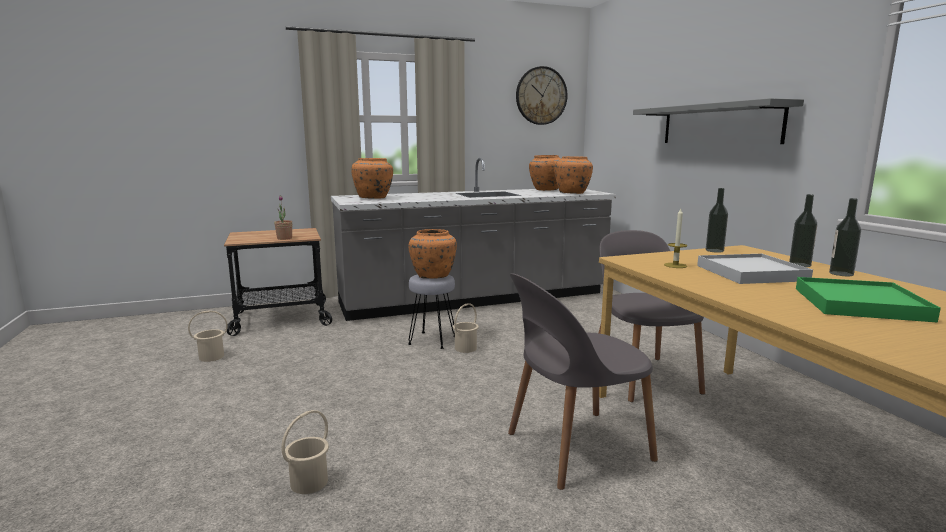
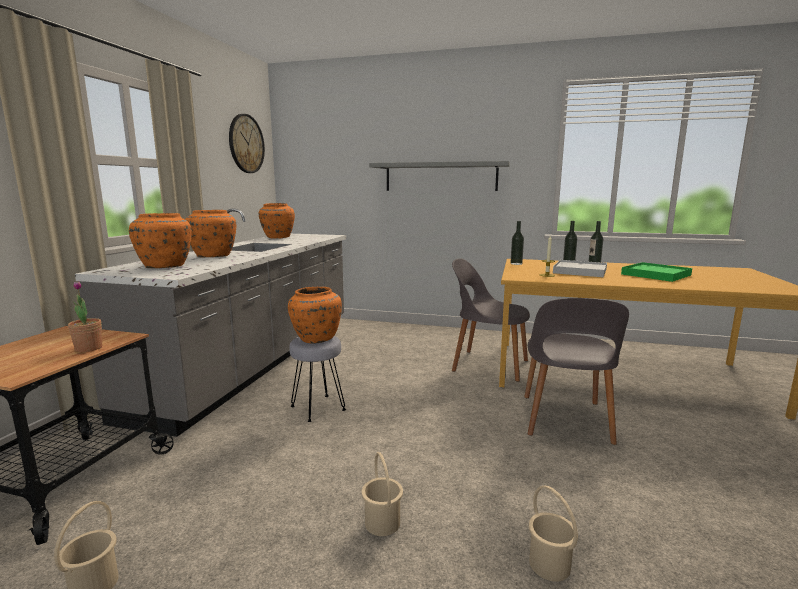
camera: 55 degrees left, 0 degrees up
beige bucket [453,303,479,353] -> beige bucket moved to [361,452,403,536]
orange vase [554,156,593,194] -> orange vase moved to [185,210,237,257]

